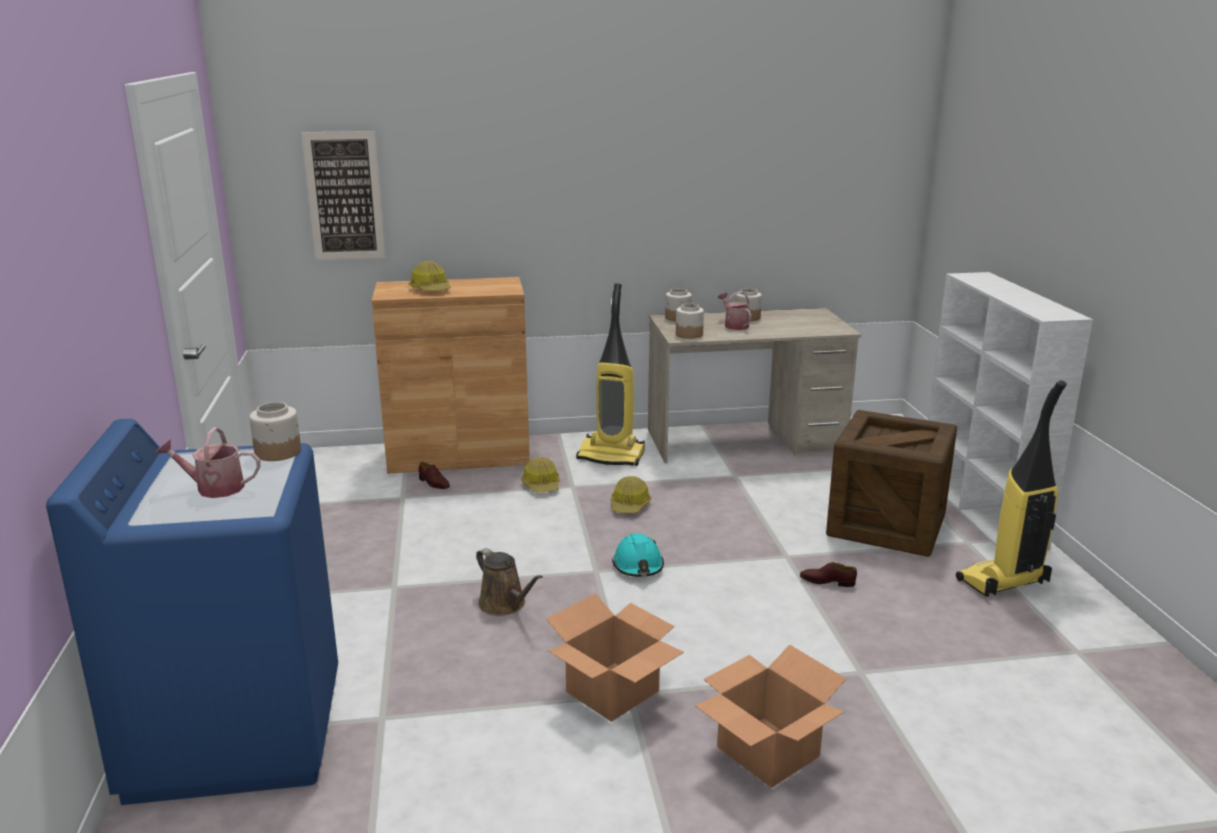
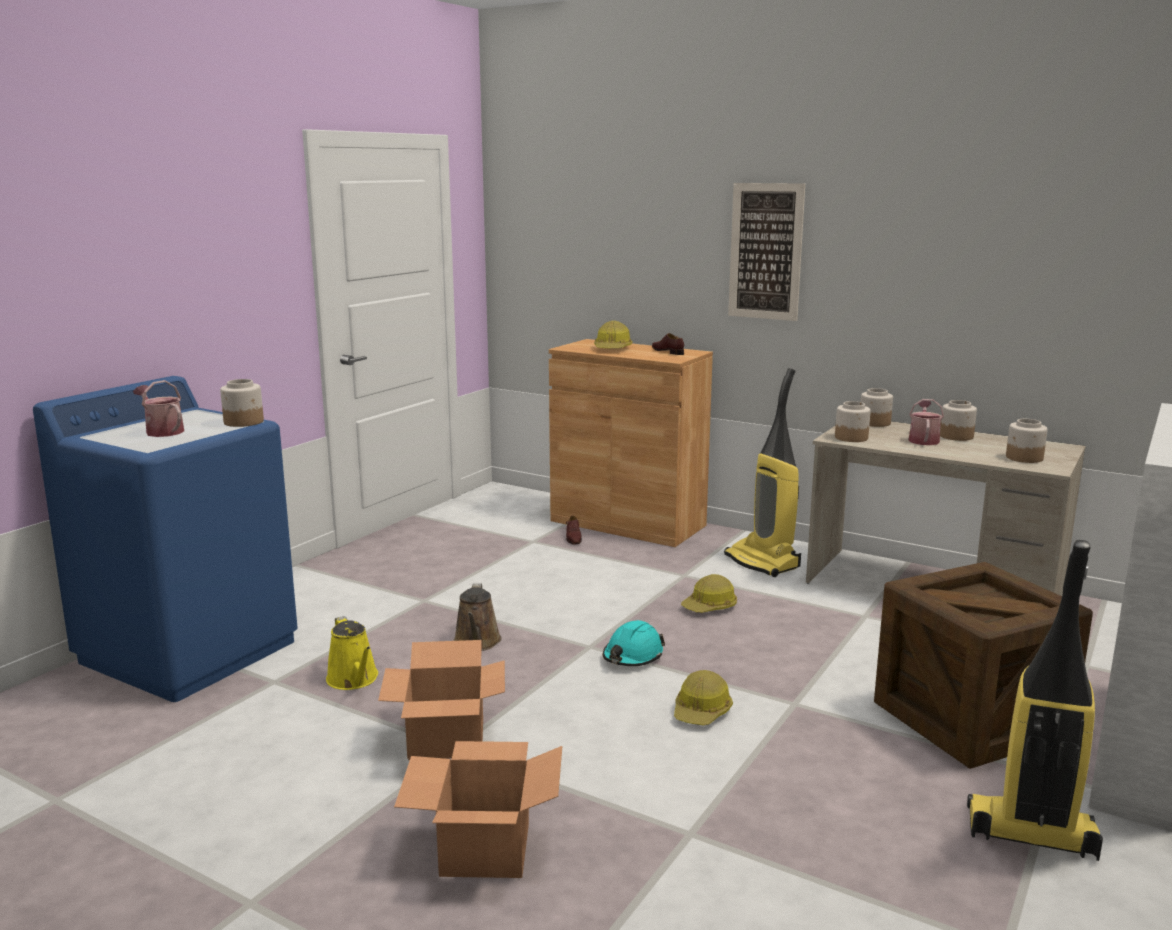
camera: 40 degrees right, 5 degrees down
picture [301,131,385,260] -> picture moved to [728,183,805,321]
hard hat [521,457,560,492] -> hard hat moved to [674,670,733,726]
brown shoe [800,562,857,587] -> brown shoe moved to [652,333,684,355]
none -> yellow watering can [326,616,378,690]
none -> jar [1006,419,1048,463]

